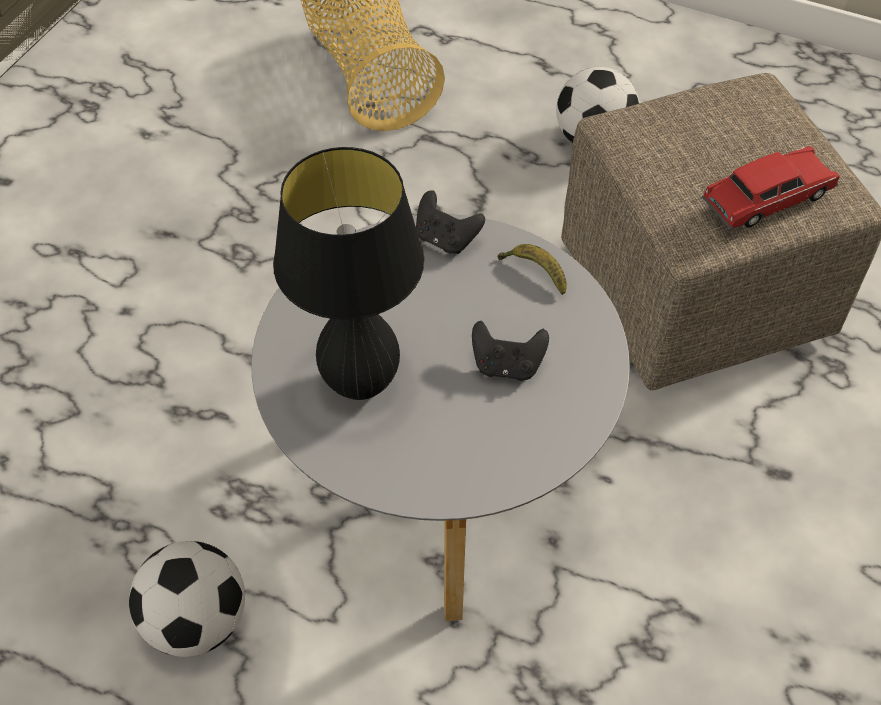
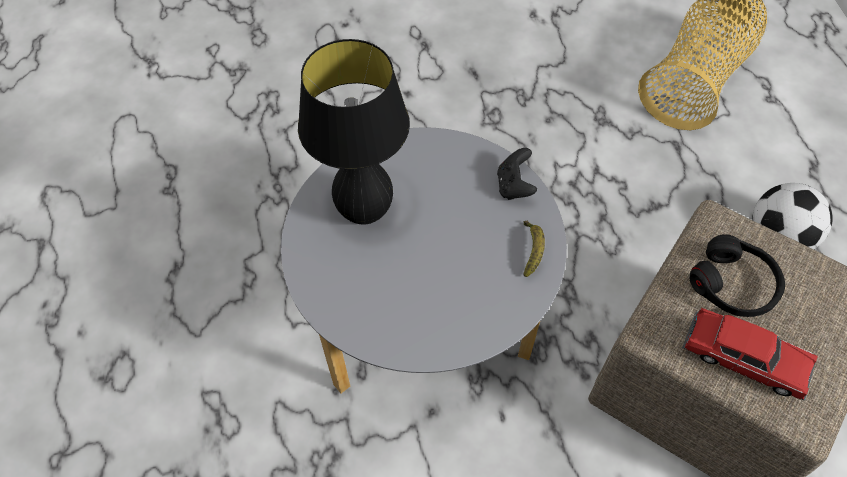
camera: 55 degrees right, 5 degrees up
football [129,541,245,657] -> none
black game controller [472,321,549,381] -> none
none -> black headphones [690,234,785,317]

